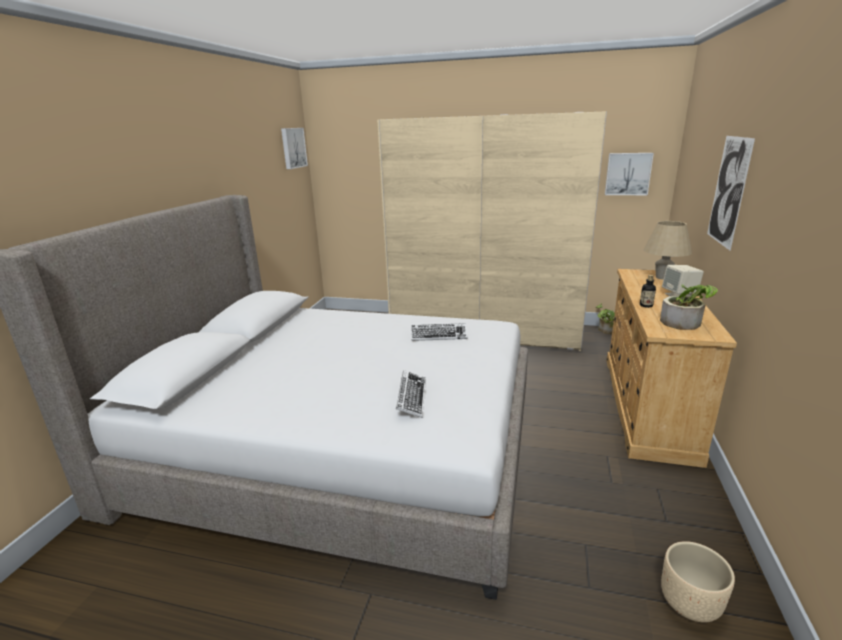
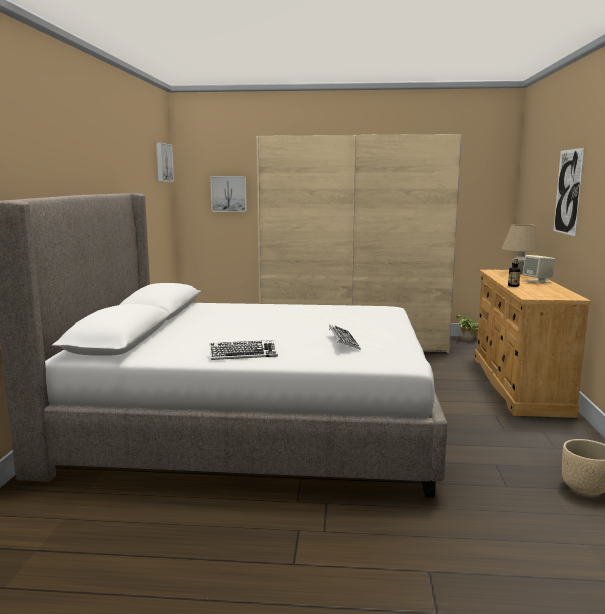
camera: 10 degrees left, 10 degrees down
keyboard [411,323,468,341] -> keyboard moved to [210,340,278,360]
picture [605,153,654,195] -> picture moved to [211,176,247,212]
potted plant [660,284,718,330] -> none

